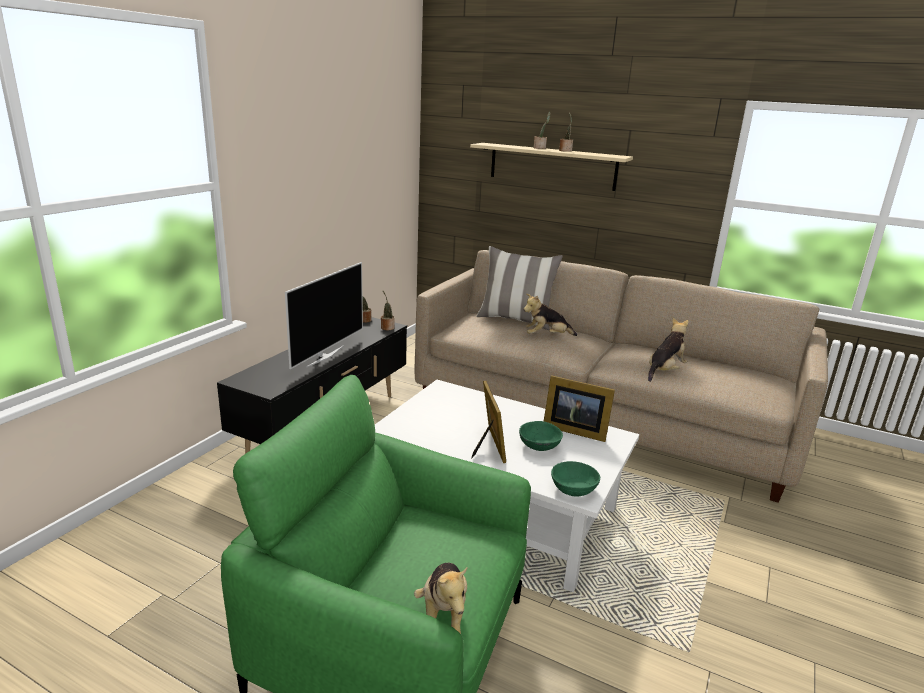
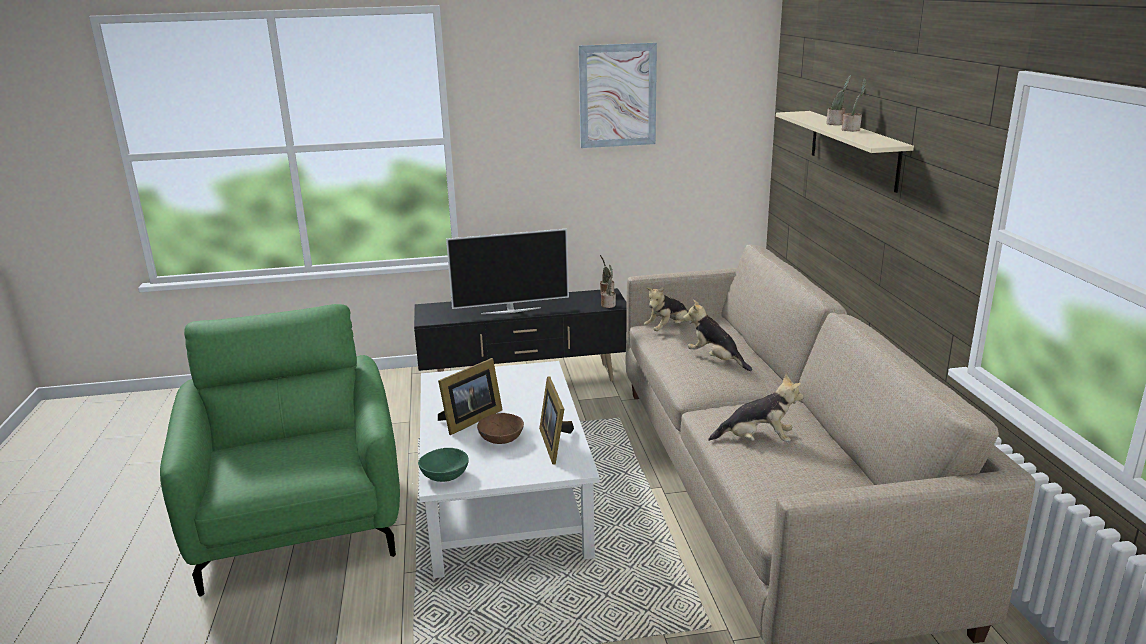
camera: 55 degrees right, 0 degrees up
plush toy [414,563,468,634] -> plush toy moved to [644,287,689,331]
pillow [477,246,563,330] -> none
green bowl [519,421,563,451] -> brown bowl [477,413,524,444]
none -> picture [578,43,657,148]

